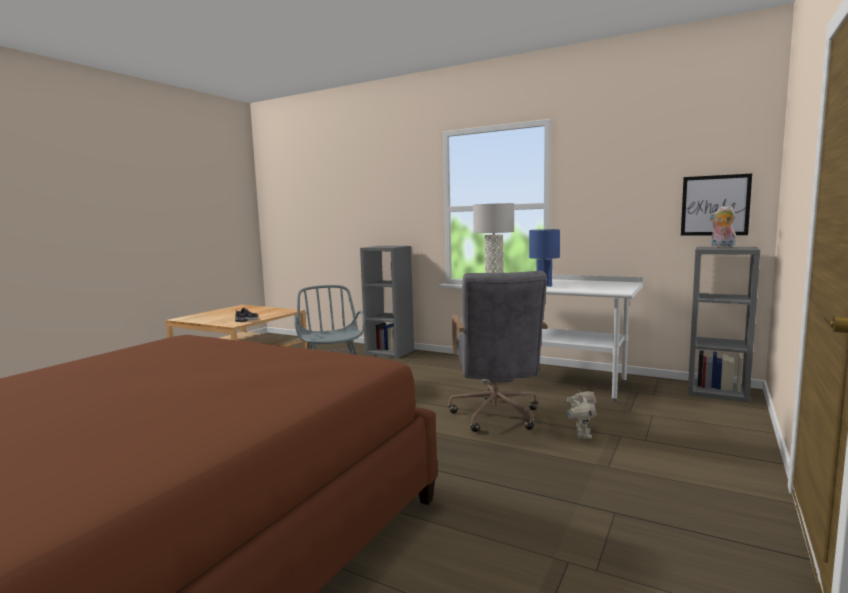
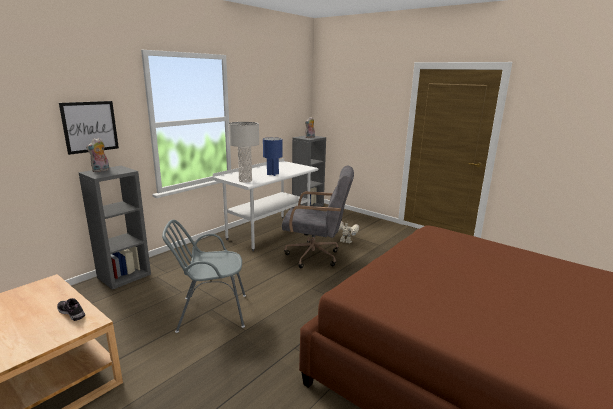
camera: 80 degrees left, 10 degrees up
picture [681,174,752,236] -> picture moved to [59,101,119,155]
none -> plush toy [86,138,109,172]

